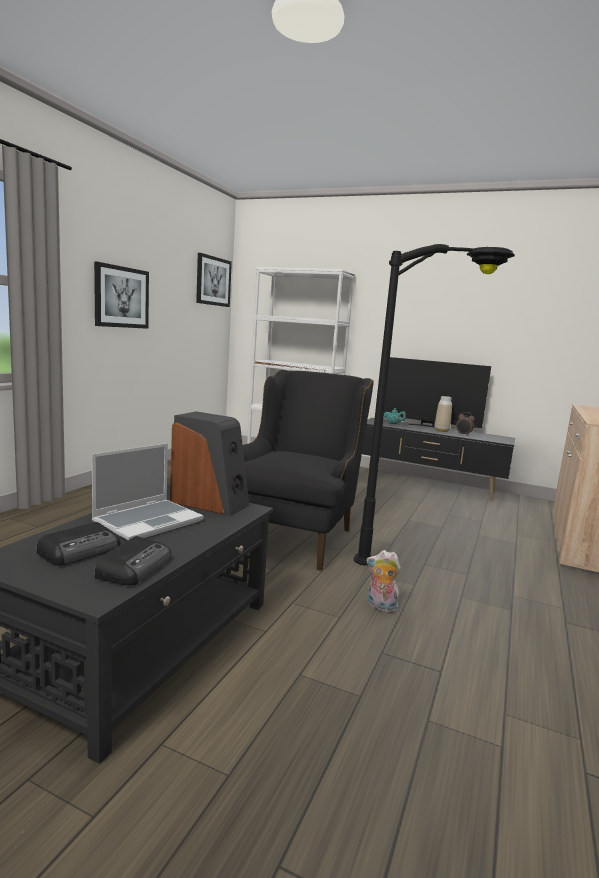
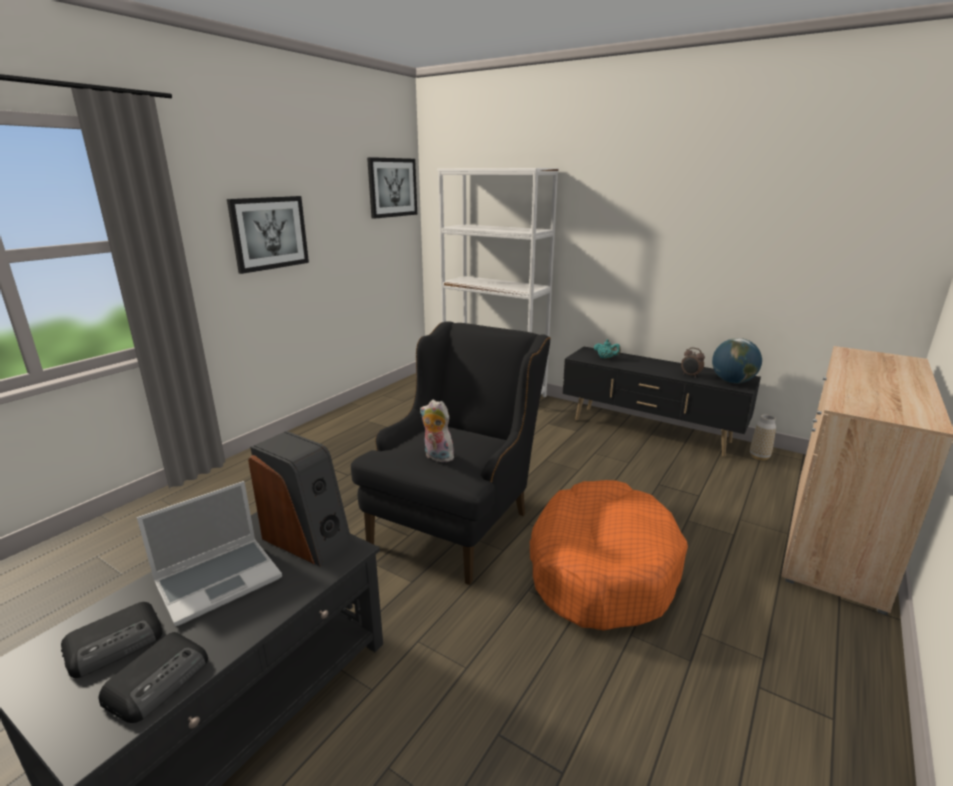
camera: 10 degrees right, 10 degrees up
black floor lamp [354,244,515,566] -> orange dog bed [530,480,688,630]
plush toy [367,550,401,613] -> plush toy moved to [420,400,454,462]
television [384,357,491,428] -> none
vase [435,396,452,432] -> vase moved to [750,414,776,461]
none -> globe [712,338,762,383]

